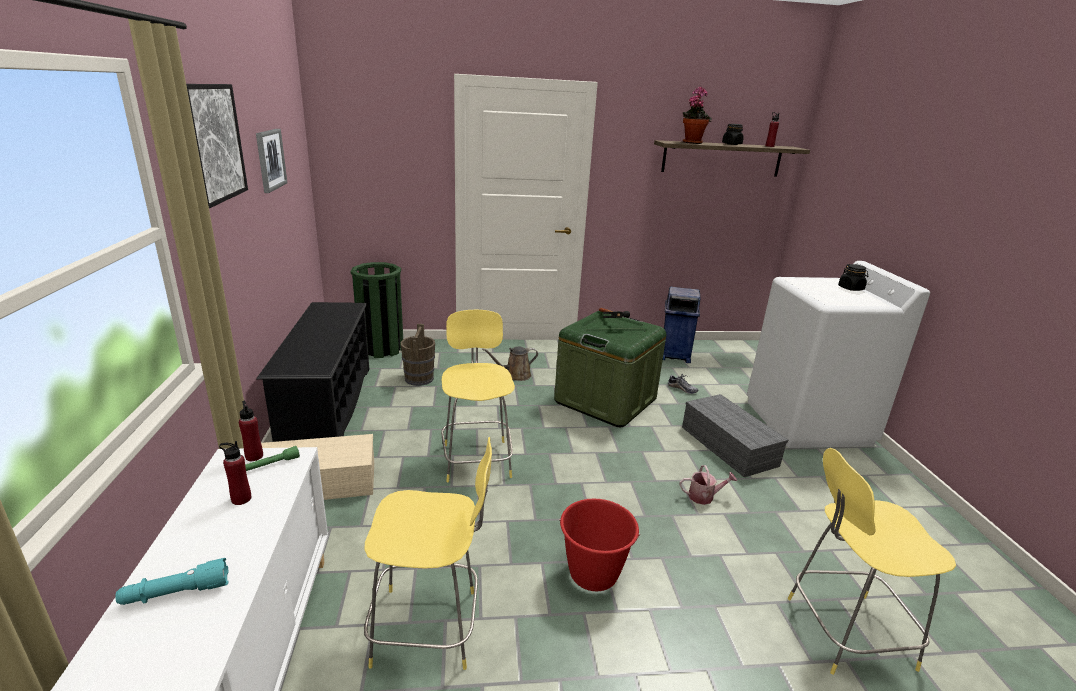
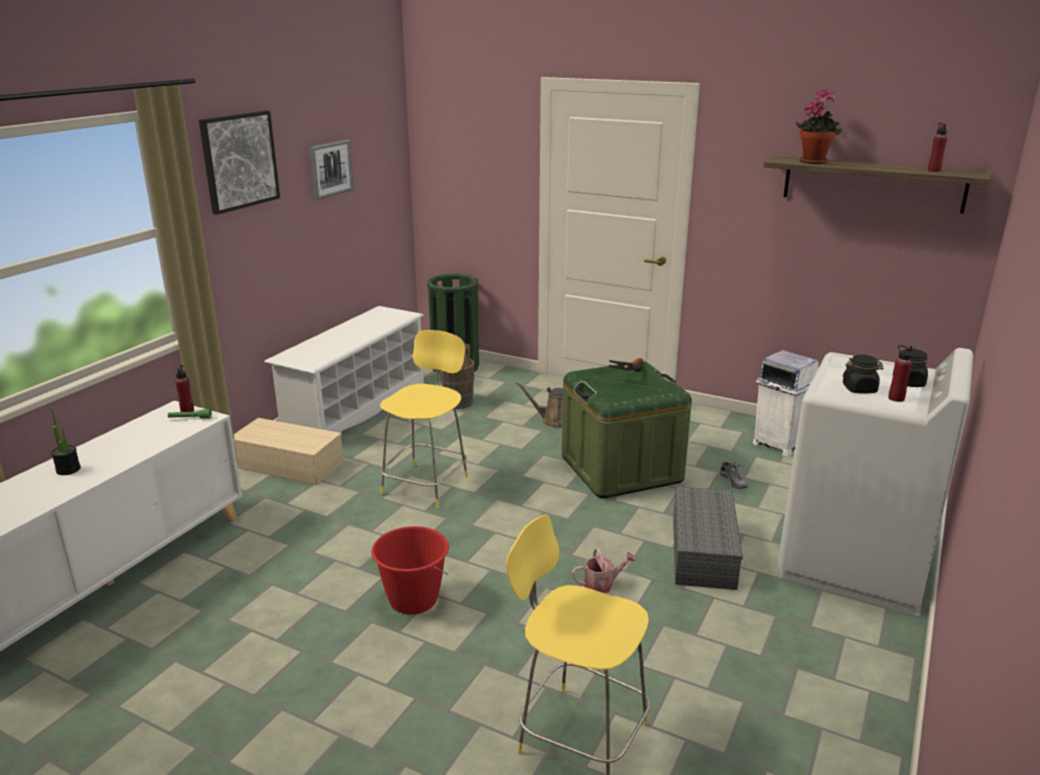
camera: 35 degrees right, 0 degrees up
turquoise flashlight [115,558,229,605] -> potted plant [51,408,81,475]
red bottle [219,441,251,505] -> red bottle moved to [888,345,912,402]
black shoe rack [256,302,369,442] -> white shoe rack [264,306,424,433]
yellow stool [364,437,492,670] -> none
blue trash can [663,287,701,363] -> white trash can [753,350,819,457]
watering can [680,465,737,505] -> watering can turned 45 degrees counterclockwise [572,548,636,593]
black jar [722,124,744,145] -> black jar moved to [843,355,884,394]

